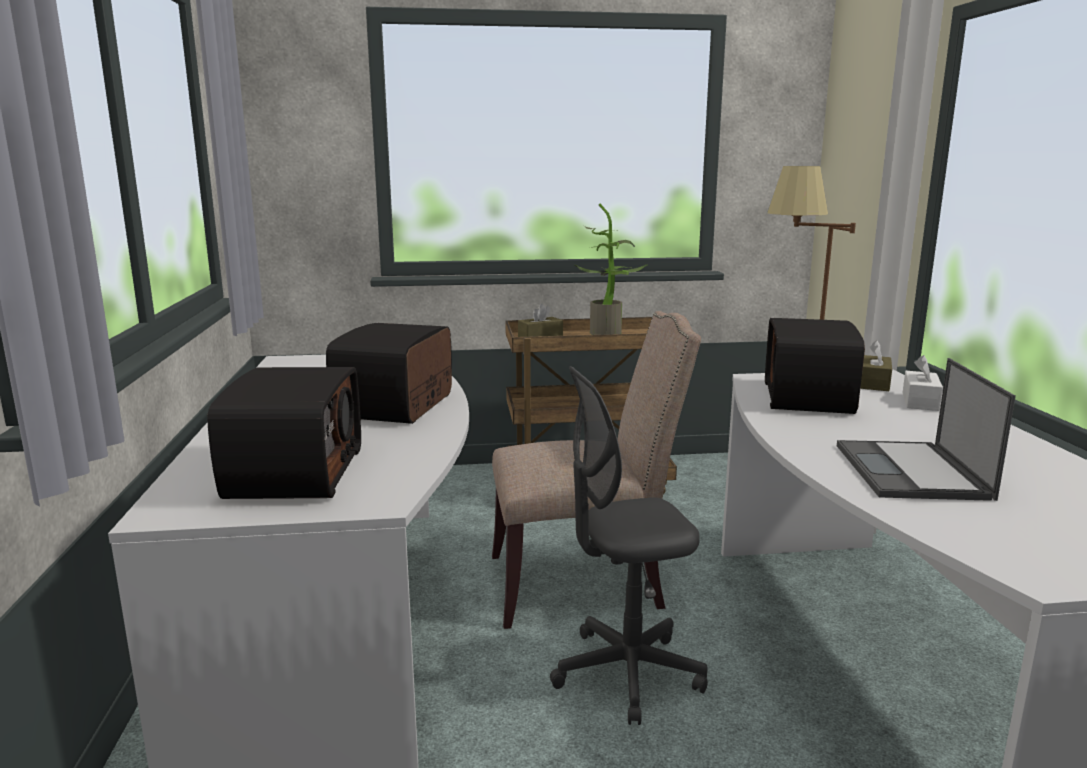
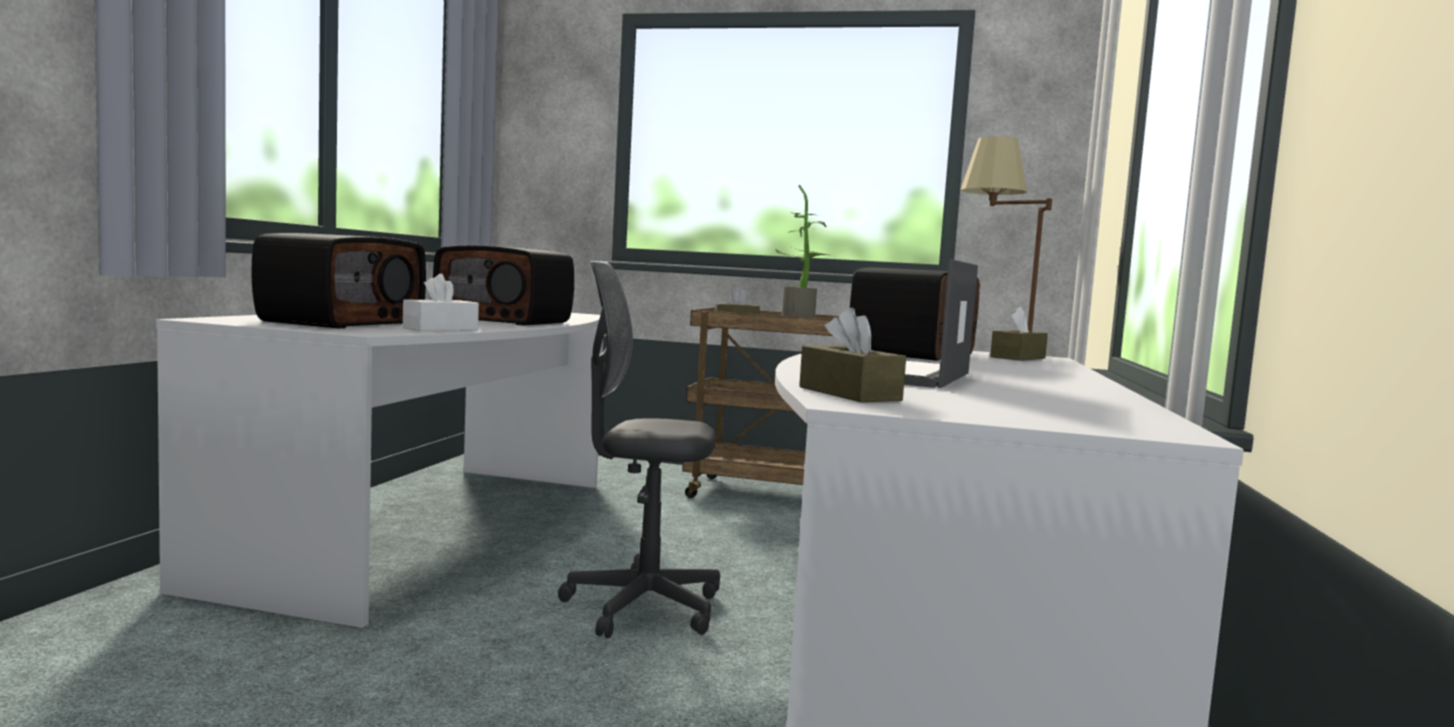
camera: 20 degrees right, 10 degrees down
radio [326,323,452,424] -> radio turned 105 degrees counterclockwise [433,245,574,326]
beige chair [492,311,701,629] -> none
white tissue box [902,355,943,411] -> white tissue box moved to [403,274,479,331]
none -> brown tissue box [799,307,906,402]

